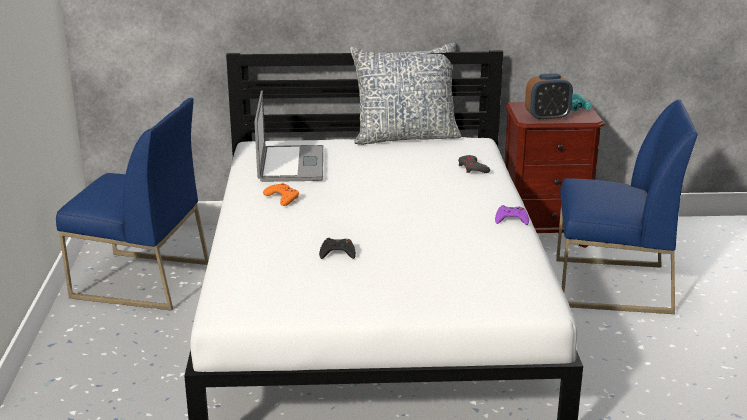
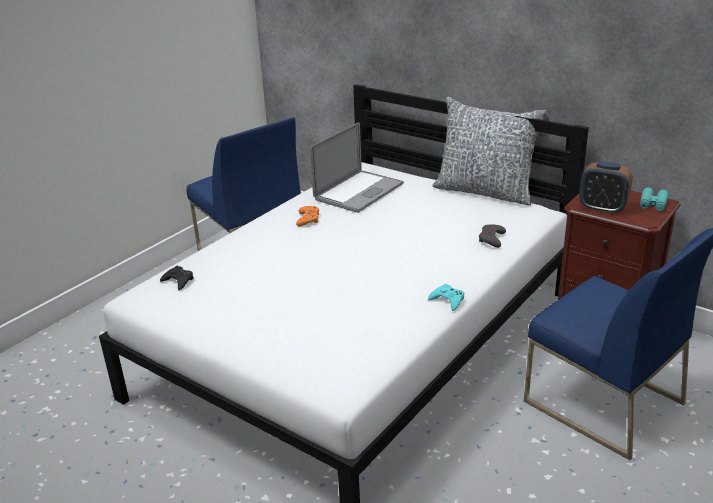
camera: 40 degrees right, 5 degrees up
black game controller [319,238,356,259] -> black game controller moved to [160,266,194,290]
purple game controller [495,205,529,225] -> turquoise game controller [428,284,464,311]

